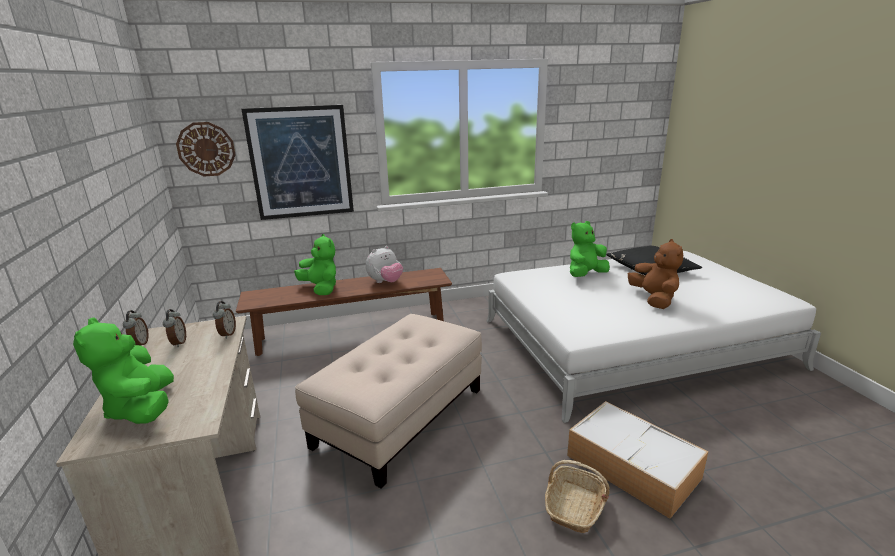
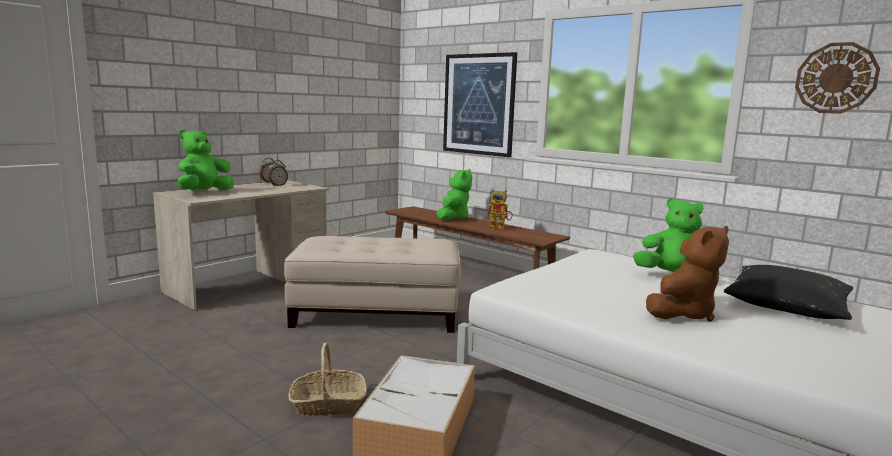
camera: 55 degrees right, 10 degrees down
wall clock [176,122,236,177] -> wall clock moved to [795,42,880,114]
alarm clock [213,301,236,339] -> none
plush toy [366,246,403,283] -> toy robot [486,190,513,230]

